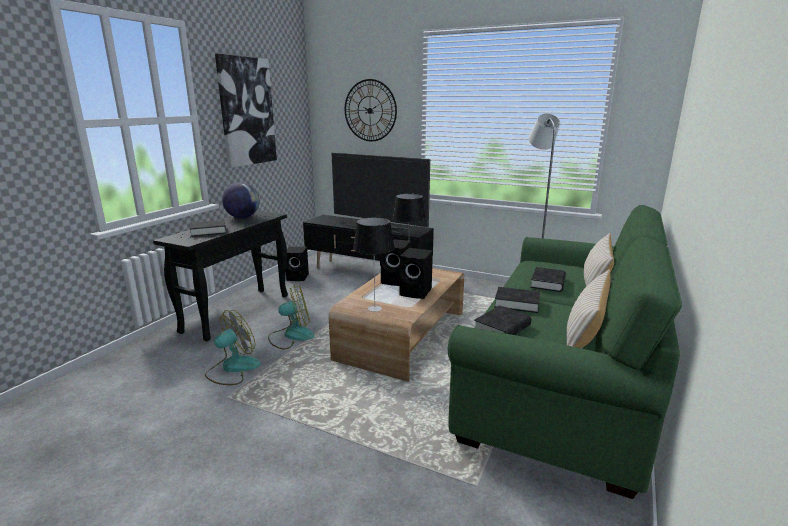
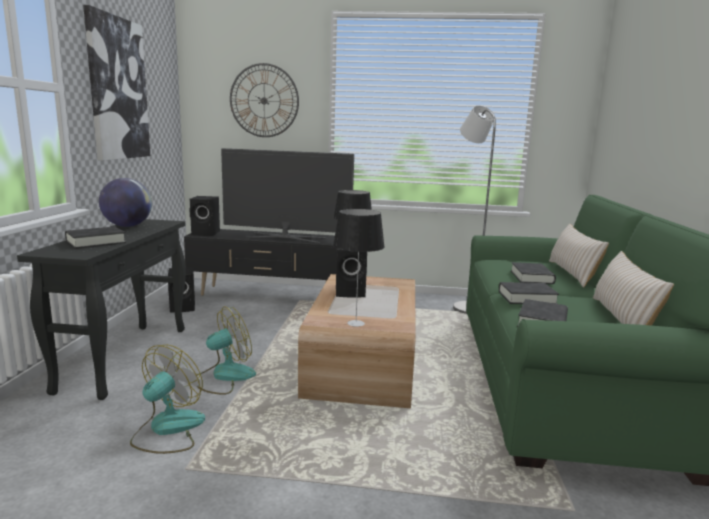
camera: 20 degrees left, 5 degrees down
black speaker [399,248,433,299] -> black speaker moved to [189,196,220,236]

